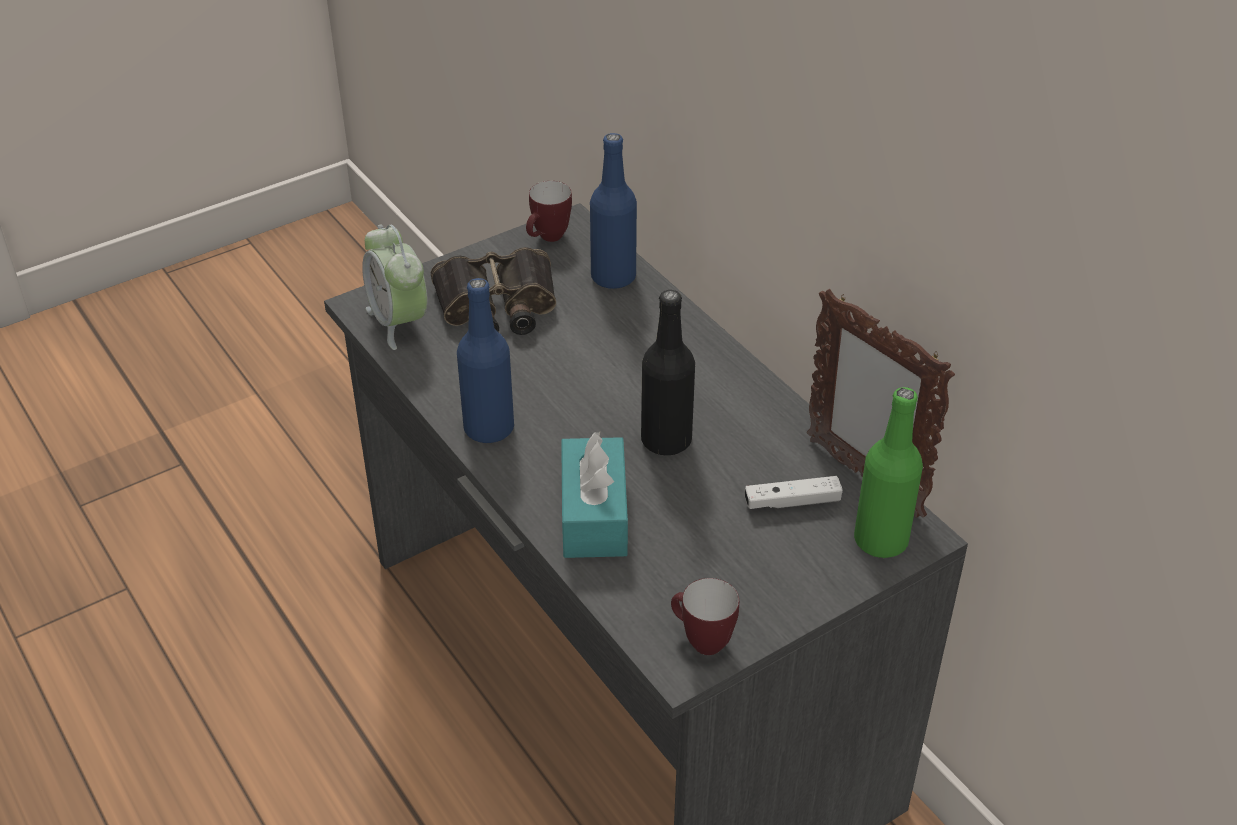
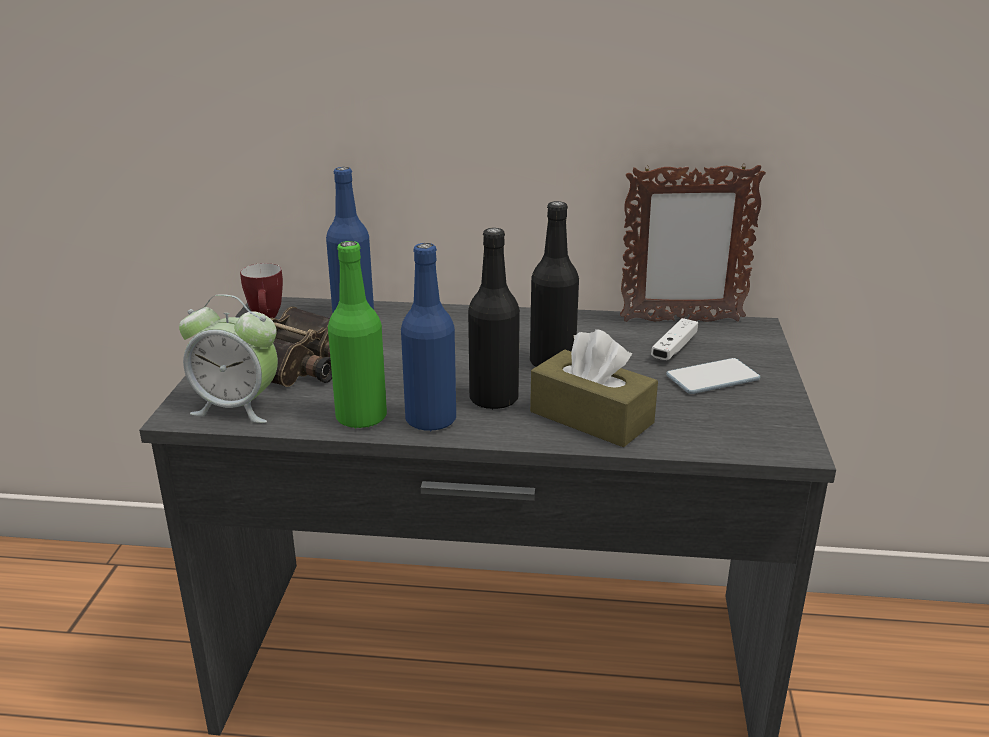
camera: 50 degrees left, 15 degrees down
turquoise tissue box [561,432,628,558] -> brown tissue box [530,329,658,447]
mug [671,578,739,655] -> none
green bottle [854,387,923,558] -> green bottle moved to [328,241,387,429]
none -> black bottle [468,228,520,410]
none -> phone [666,358,760,394]

